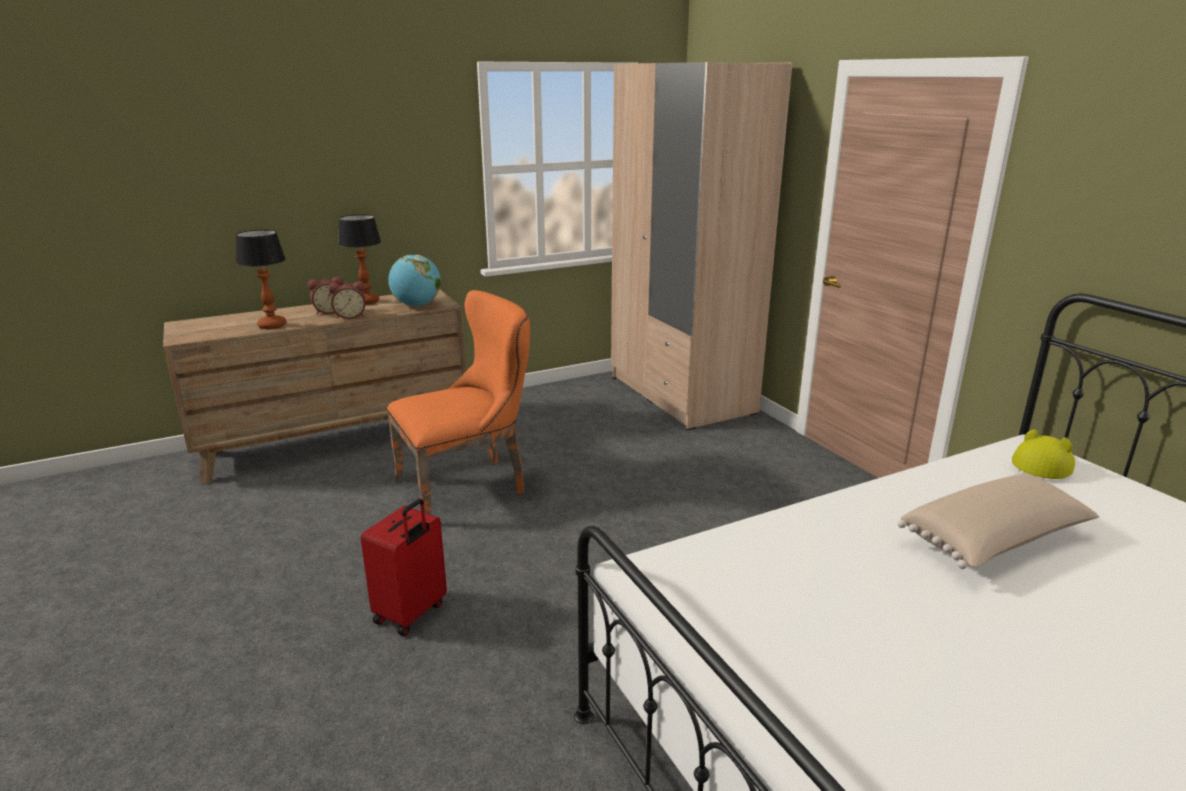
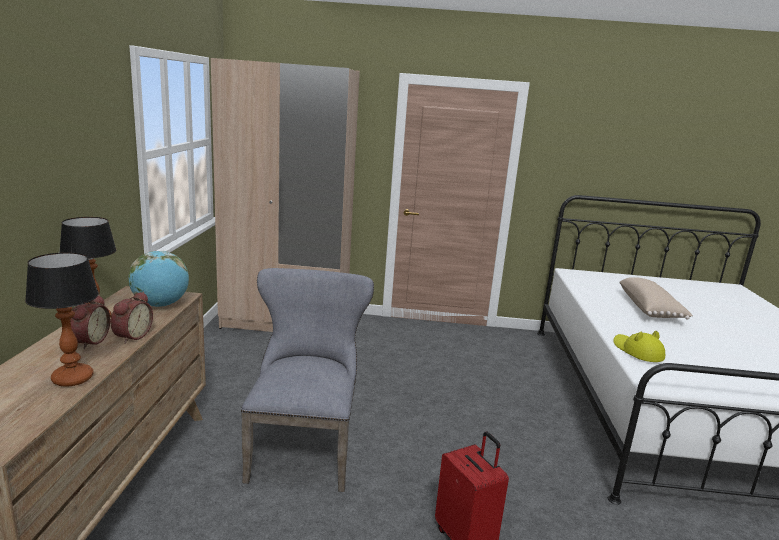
camera: 60 degrees left, 5 degrees down
orange chair [386,290,530,515] -> grey chair [241,268,374,492]
yellow hat [1012,429,1075,479] -> yellow hat moved to [613,331,665,362]

